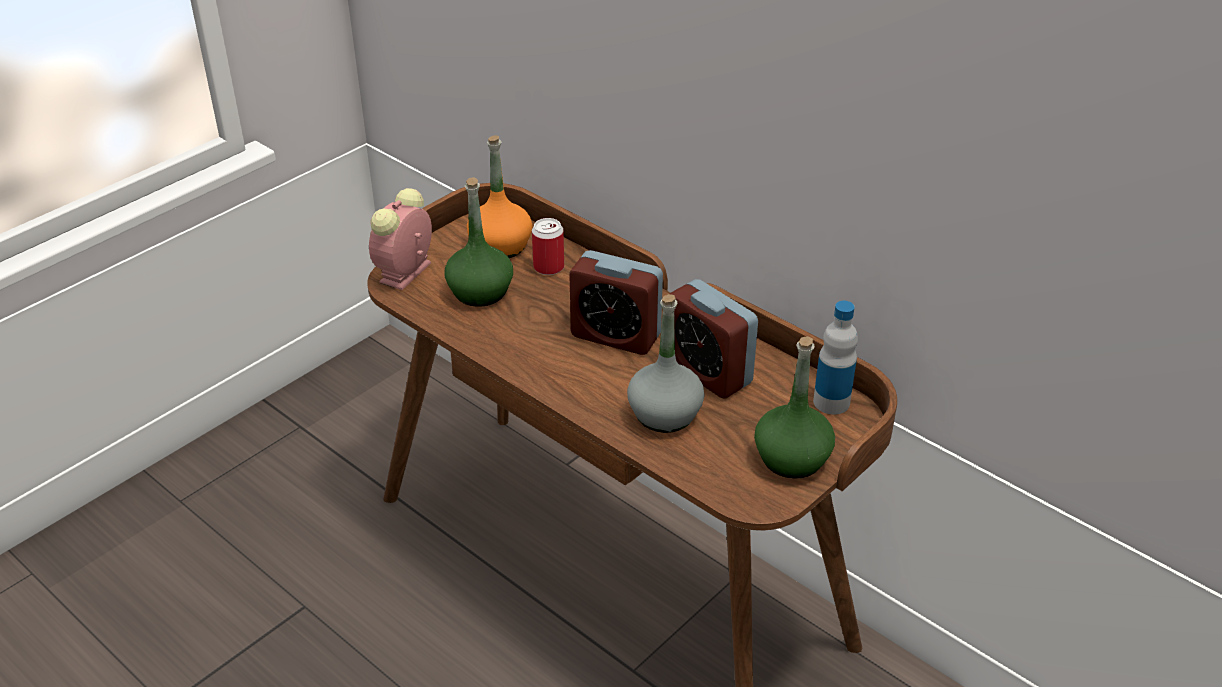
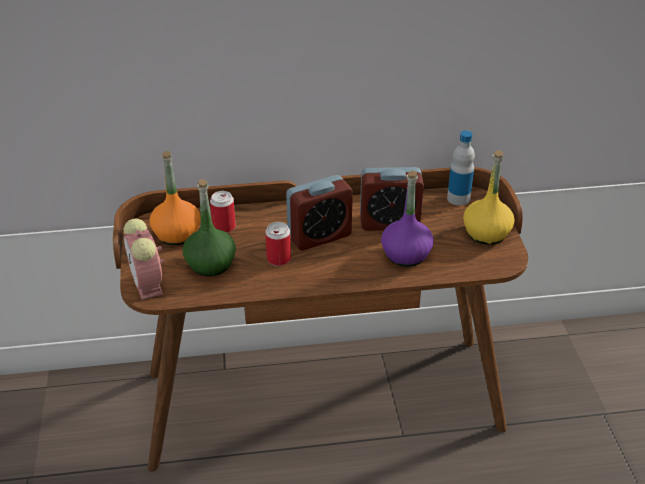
camera: 50 degrees left, 0 degrees up
grey bottle [627,294,704,433] -> purple bottle [381,170,434,267]
green bottle [754,336,835,479] -> yellow bottle [463,150,515,245]
none -> can [265,222,291,266]

